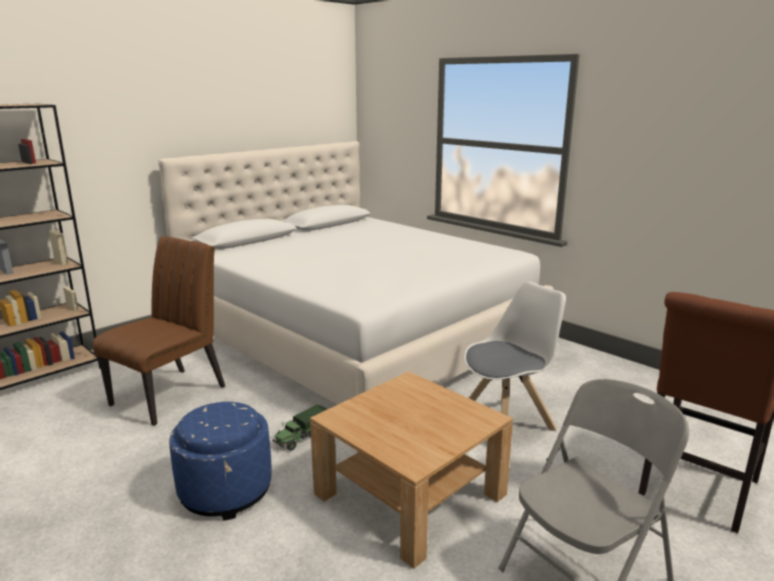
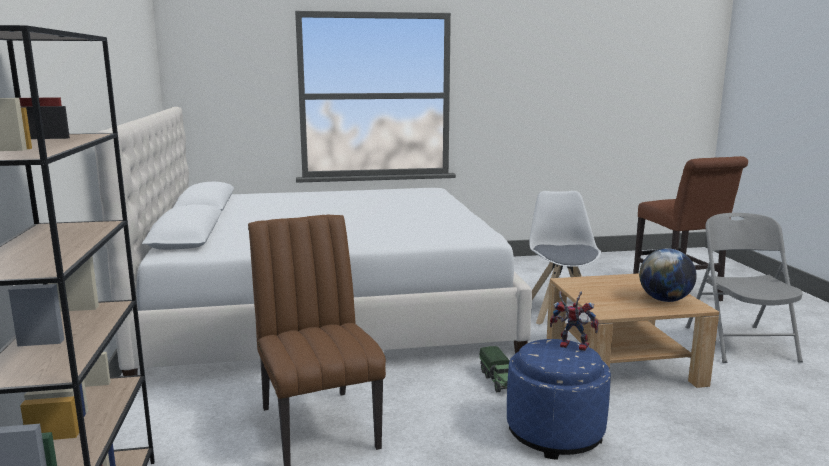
camera: 55 degrees left, 5 degrees down
none -> toy robot [550,291,599,351]
none -> globe [639,248,697,302]

